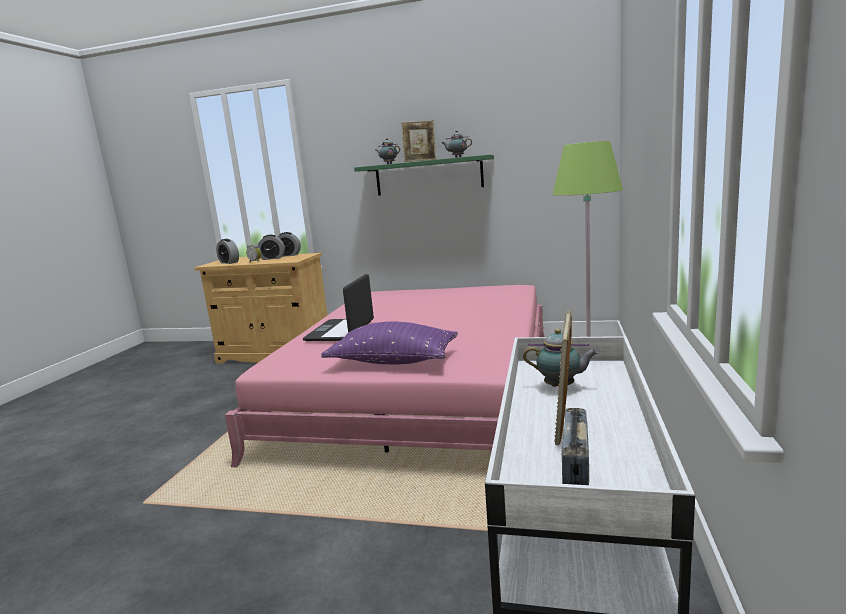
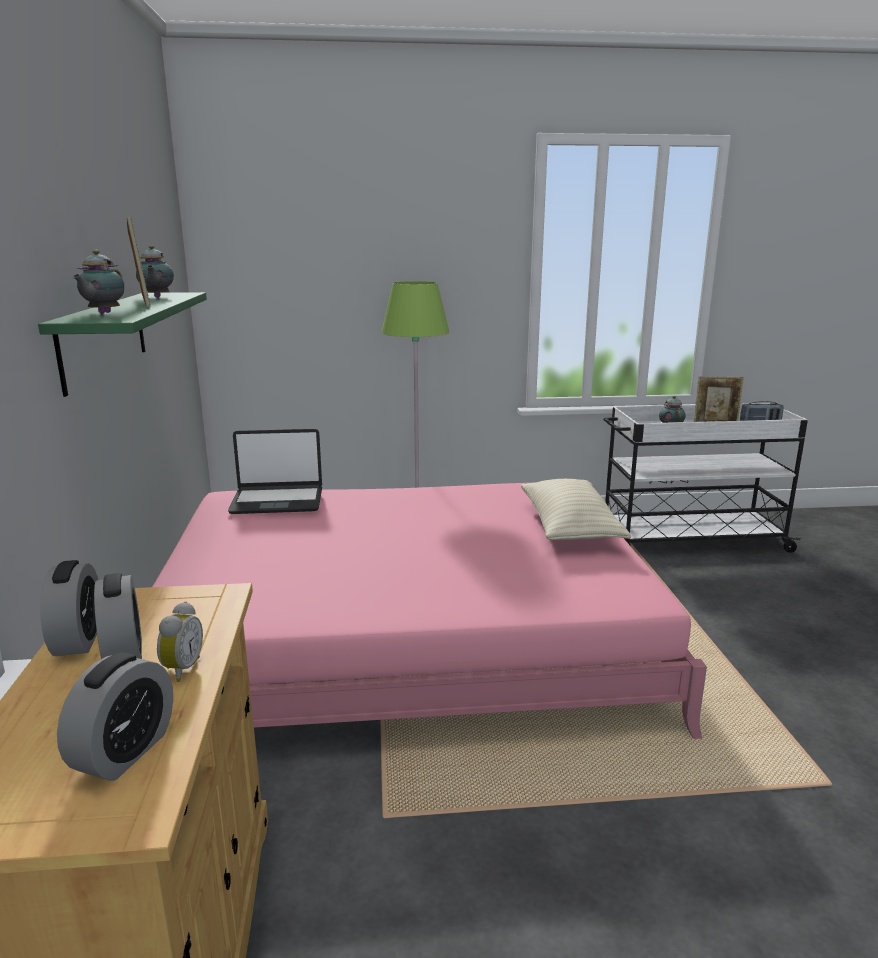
camera: 110 degrees left, 5 degrees up
laptop [303,274,374,341] -> laptop moved to [228,429,322,514]
purple pillow [321,322,458,364] -> beige pillow [521,479,631,540]

